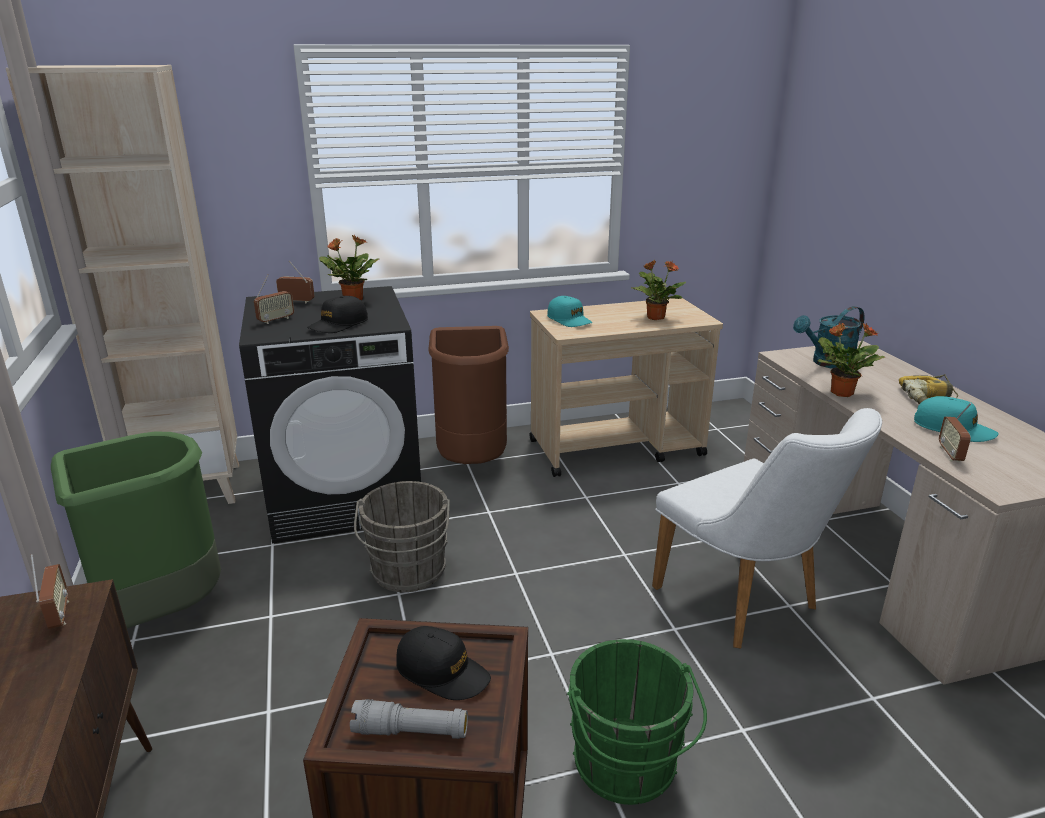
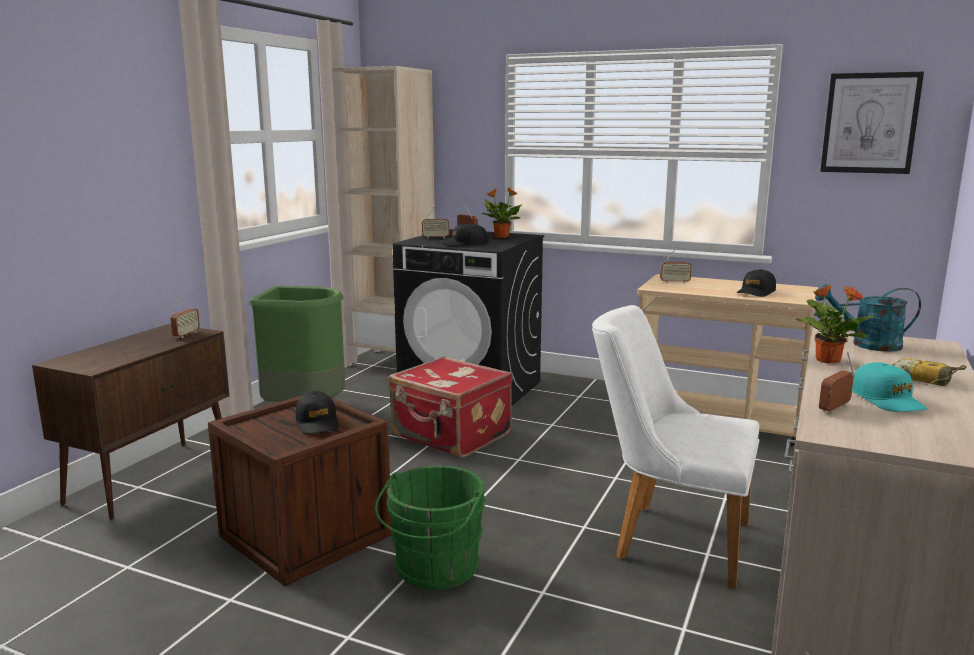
camera: 40 degrees right, 10 degrees down
grey flashlight [350,699,468,739] -> none
grey bucket [354,481,450,592] -> red suitcase [388,356,513,458]
brown trash can [428,326,509,464] -> none
turquoise cap [547,296,592,327] -> radio [660,247,692,283]
potted plant [632,261,686,320] -> black cap [737,269,776,297]
white chair [652,408,882,649] -> white chair turned 105 degrees clockwise [592,305,759,589]
none -> picture [820,72,924,174]

